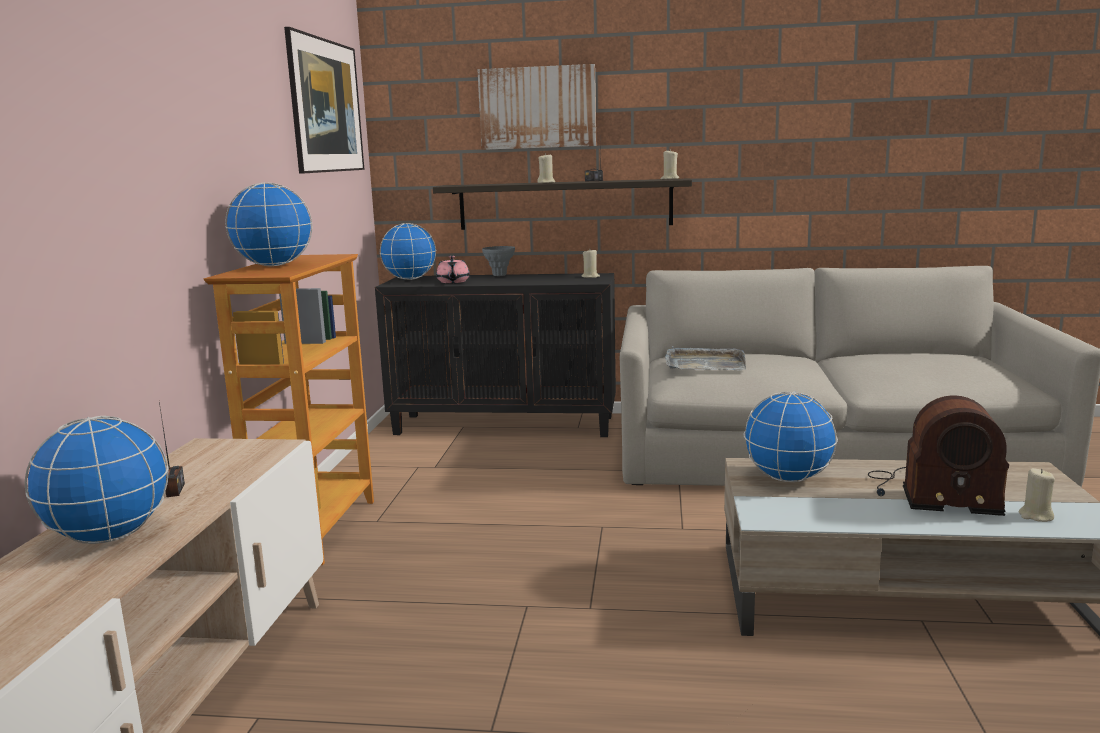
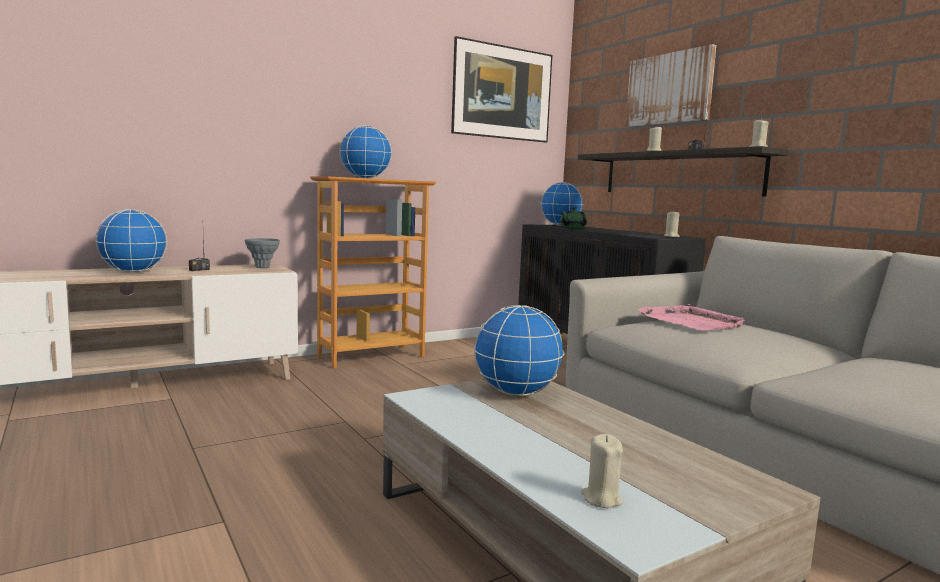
camera: 50 degrees right, 5 degrees down
pink teapot [436,256,470,283] -> green teapot [560,207,587,228]
grey vase [482,246,515,276] -> grey vase moved to [245,238,280,268]
grey tray [665,346,746,370] -> pink tray [637,304,745,330]
radio [868,395,1009,516] -> none

